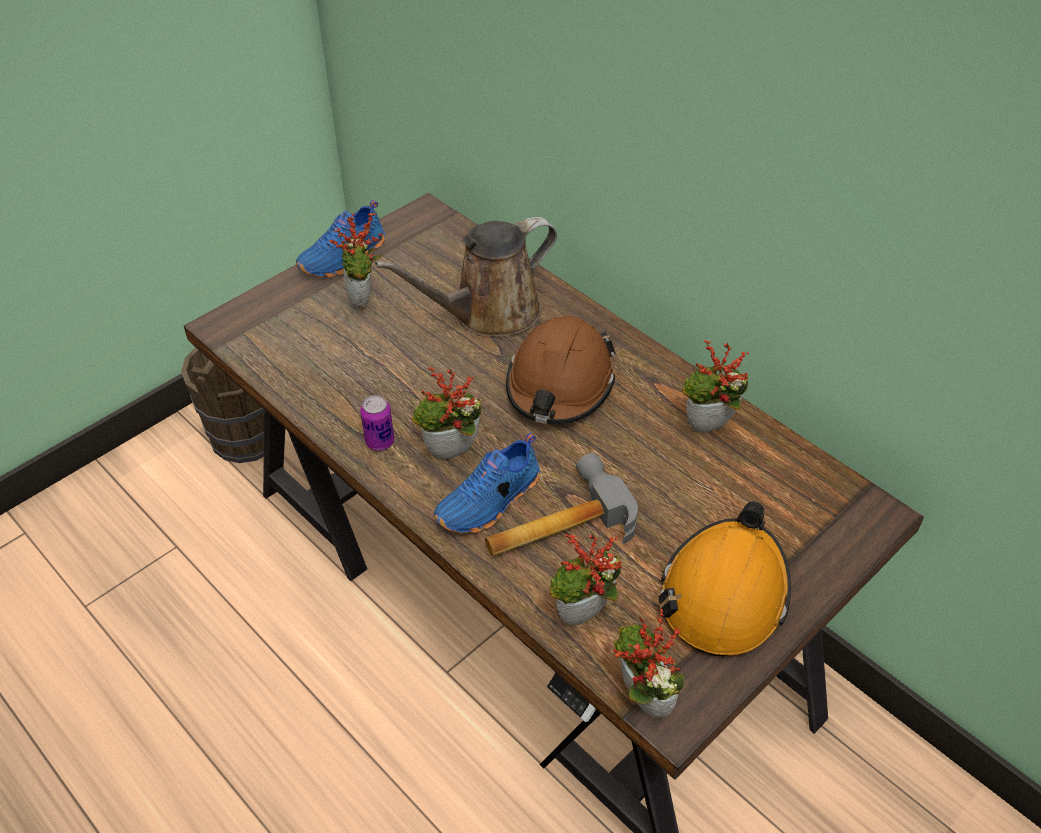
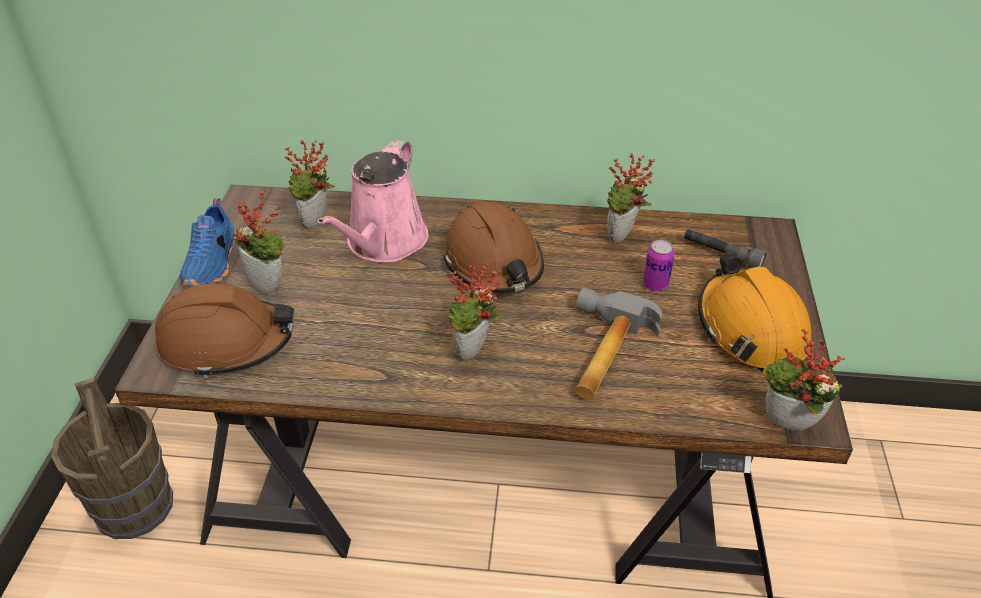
camera: 40 degrees left, 5 degrees down
can [360,395,394,451] -> can moved to [643,240,675,291]
brown watering can [375,217,557,337] -> pink watering can [318,140,428,263]
blue shoe [434,433,540,534] -> none
potted plant [550,534,622,625] -> potted plant moved to [285,140,335,230]
none -> brown hard hat [155,283,294,378]
none -> grey flashlight [684,229,766,268]

